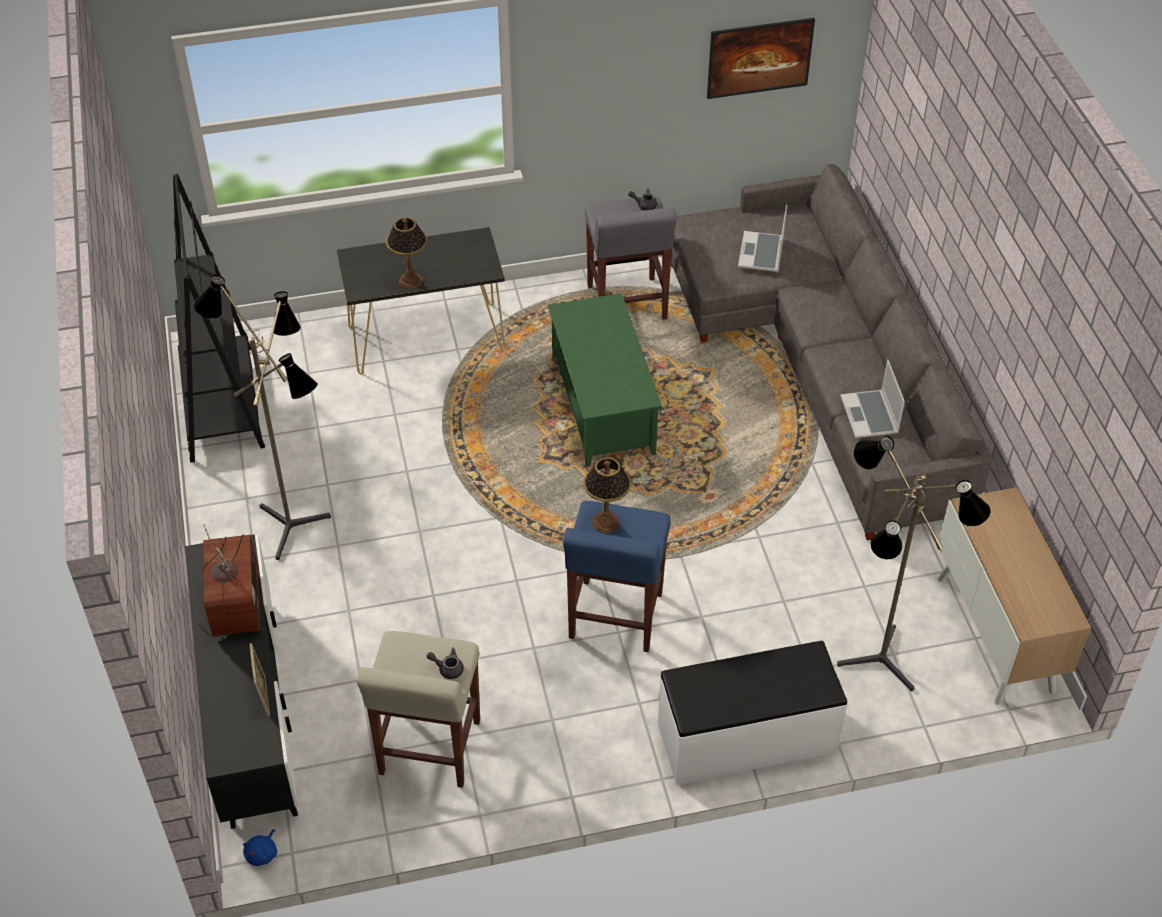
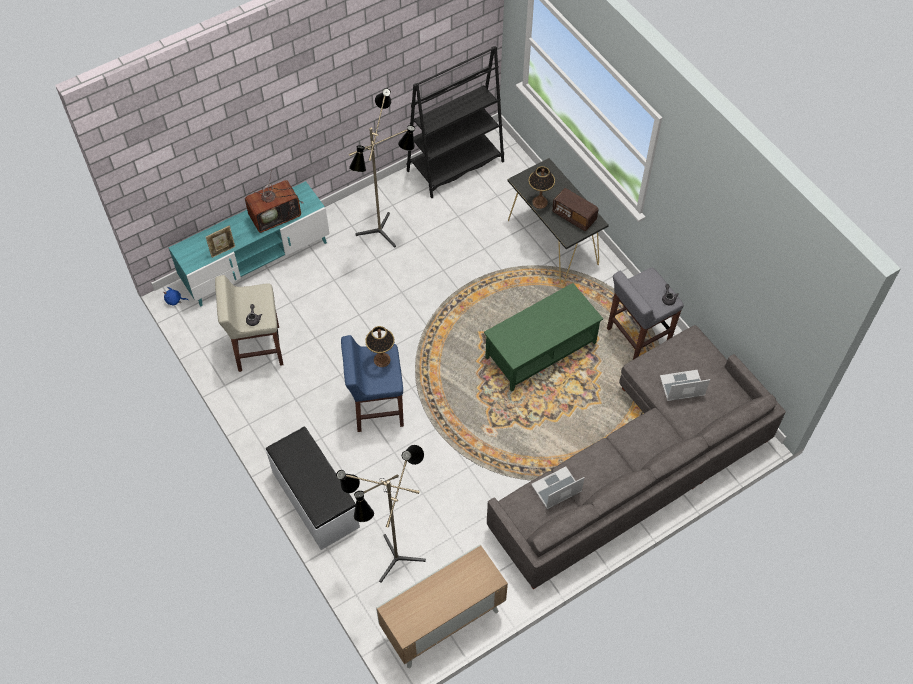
camera: 70 degrees right, 10 degrees up
black tv stand [185,534,298,829] -> turquoise tv stand [169,181,329,307]
picture [707,18,815,99] -> none
none -> radio [552,188,598,231]

